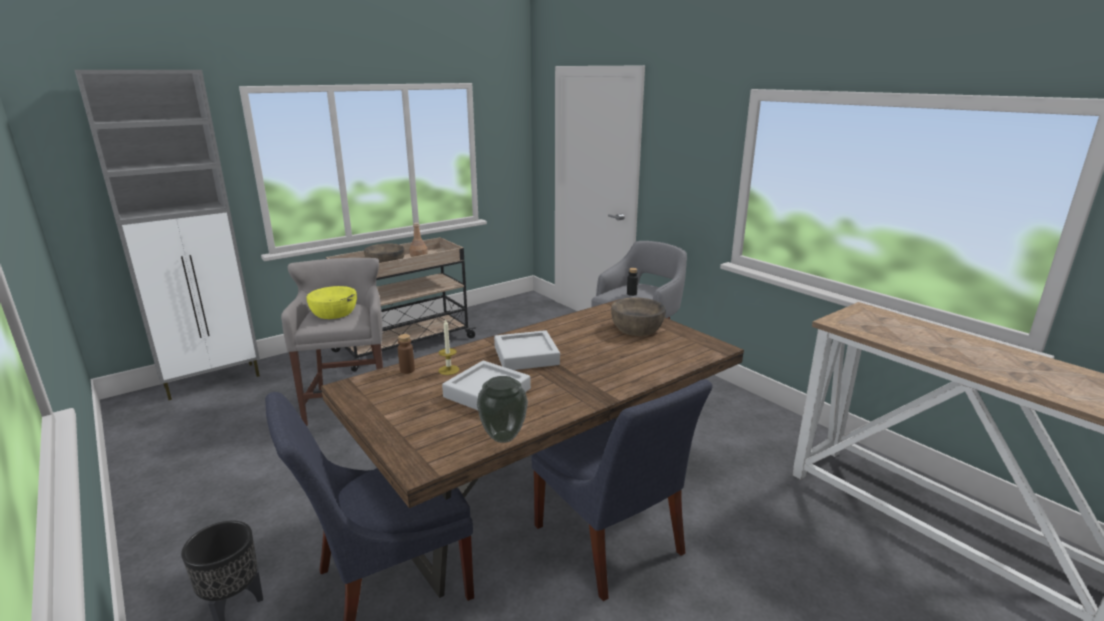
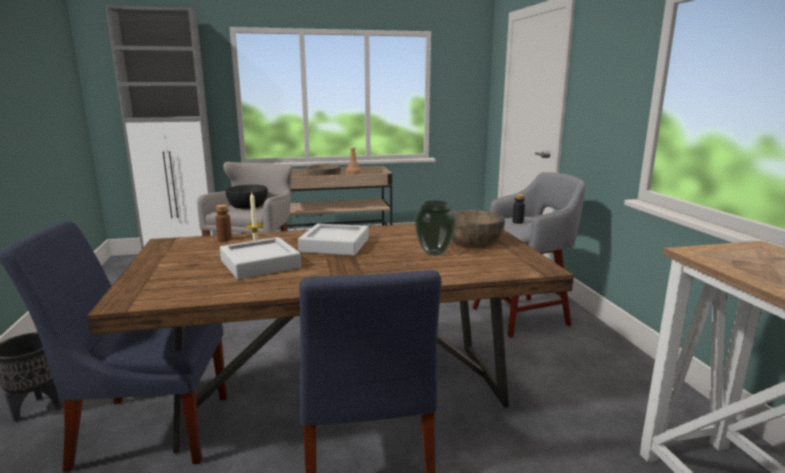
camera: 25 degrees right, 5 degrees down
yellow bowl [306,286,357,319] -> black bowl [226,185,268,209]
vase [477,376,528,443] -> vase moved to [414,200,456,256]

